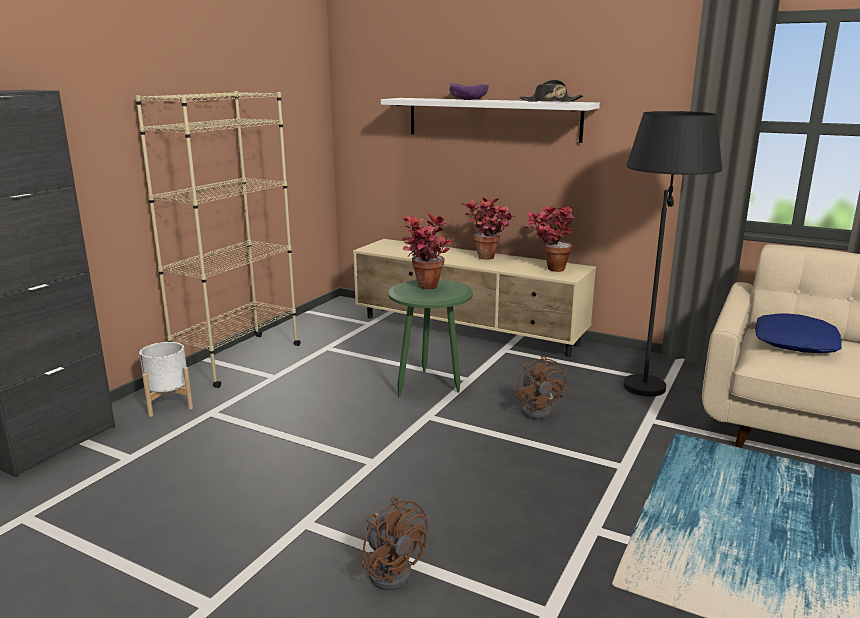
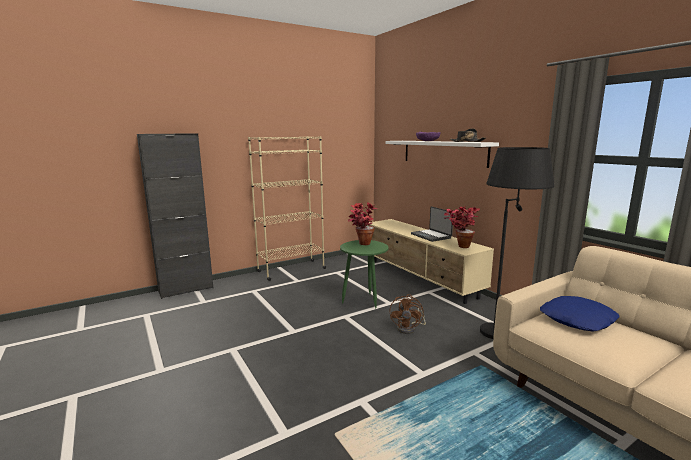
camera: 30 degrees right, 5 degrees down
white planter [139,342,193,417] -> none
brown fan [361,497,428,590] -> none
potted plant [462,197,515,260] -> laptop [411,207,454,242]

